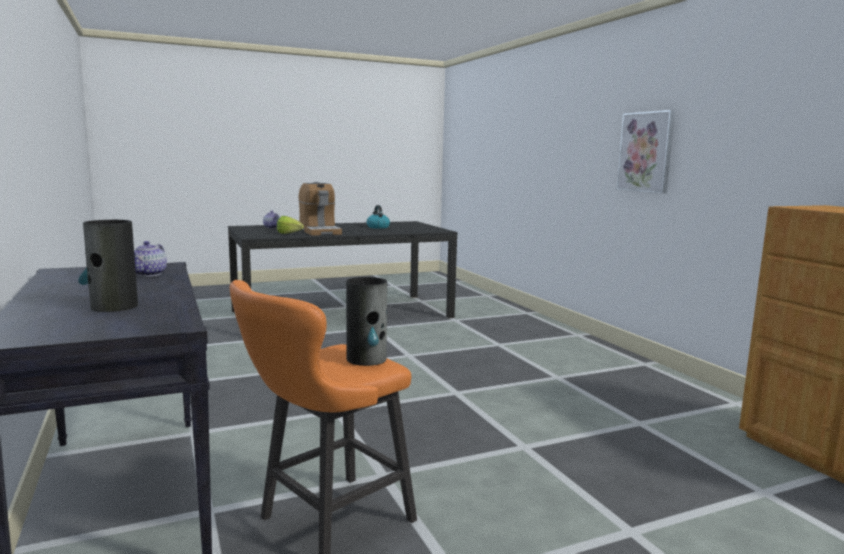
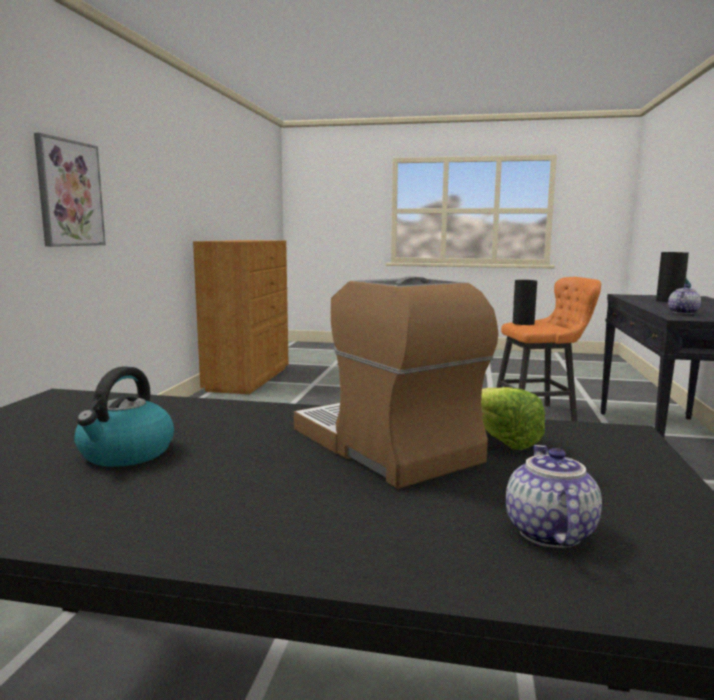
camera: 145 degrees left, 0 degrees up
coffee machine [298,182,342,236] -> coffee machine turned 45 degrees counterclockwise [294,276,498,489]

